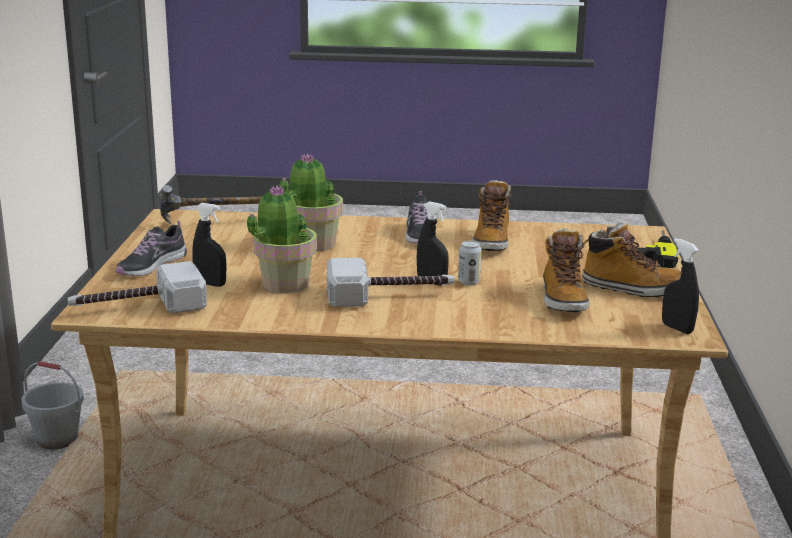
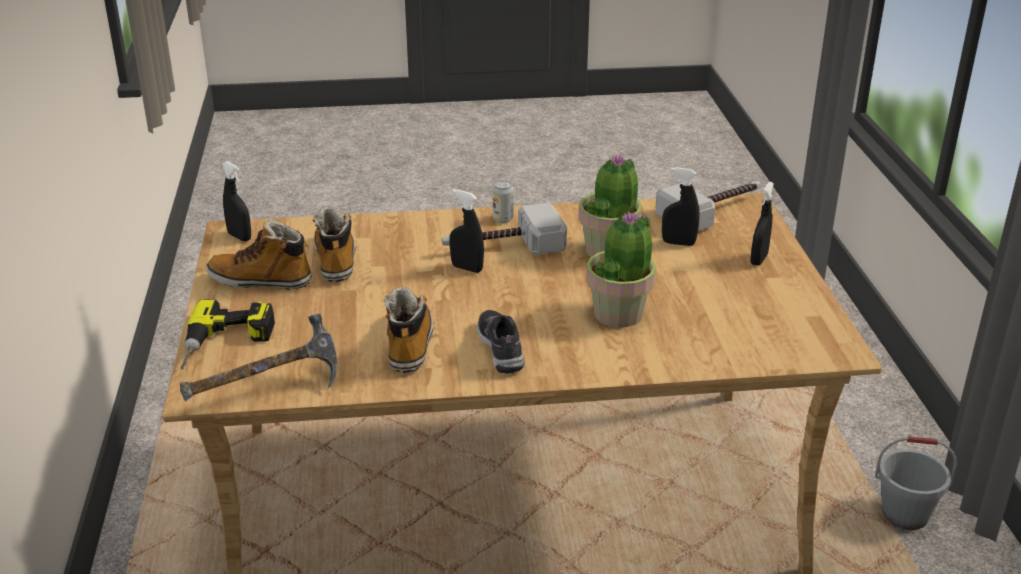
camera: 170 degrees right, 10 degrees up
shoe [116,221,187,276] -> black spray bottle [750,182,774,266]
hammer [159,185,262,224] -> hammer moved to [180,313,337,401]
can [458,241,482,285] -> can moved to [493,181,514,223]

